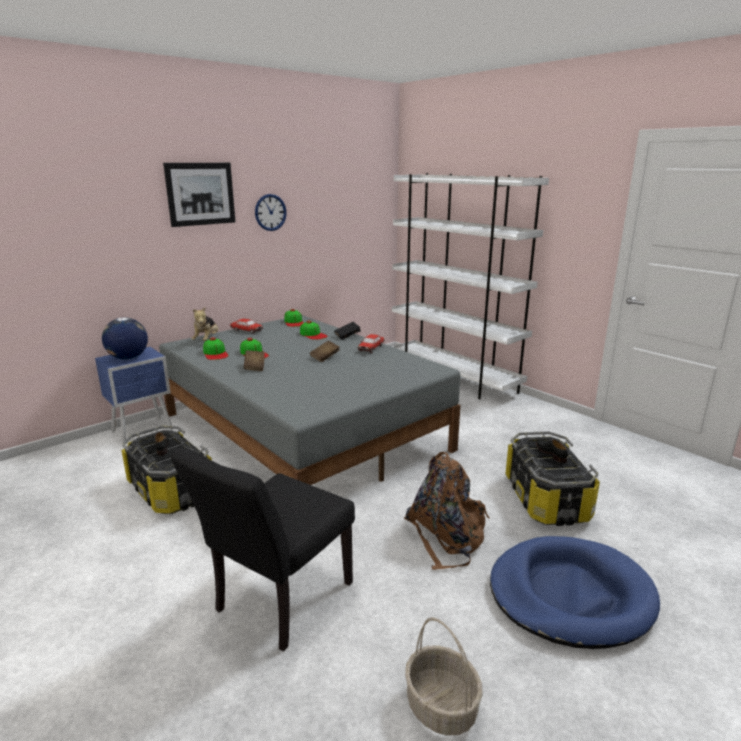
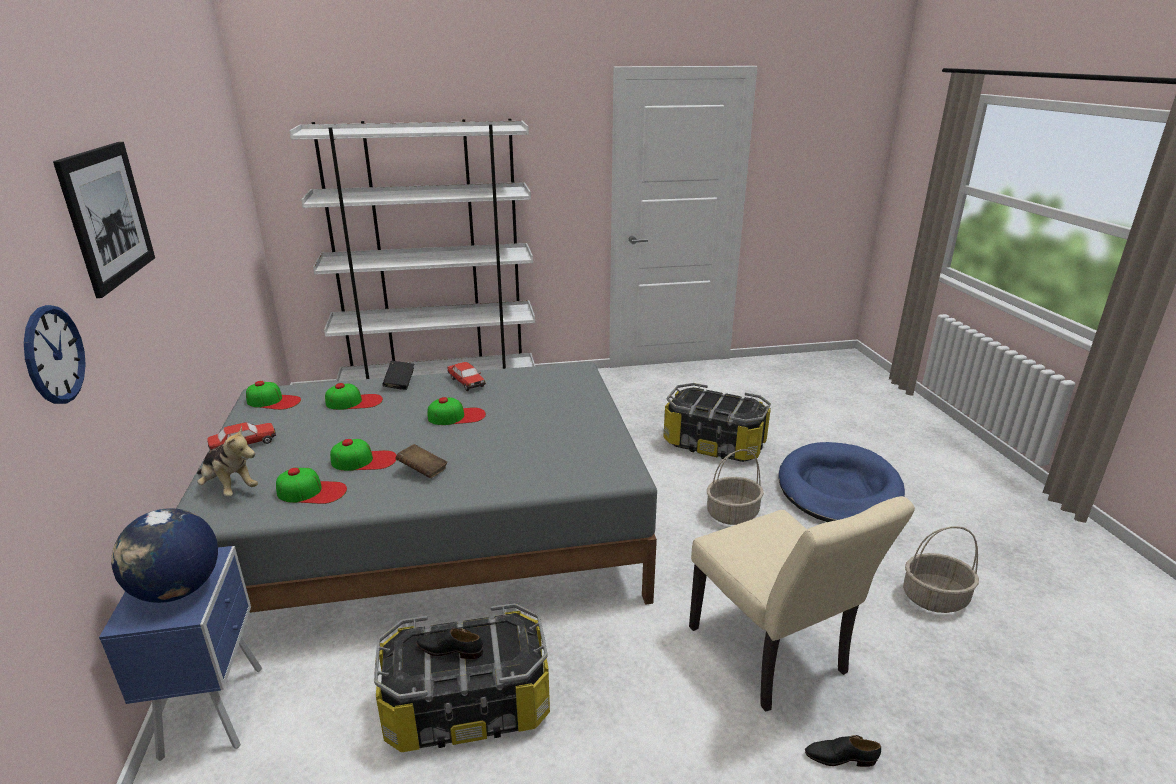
camera: 60 degrees left, 5 degrees up
black chair [171,447,355,651] -> beige chair [689,496,915,712]
wall clock [255,194,287,231] -> wall clock moved to [24,305,86,404]
brown book [310,341,340,362] -> cap [427,397,486,425]
brown backpack [404,452,490,570] -> basket [707,449,764,525]
black shoe [536,439,568,463] -> black shoe moved to [805,735,881,767]

